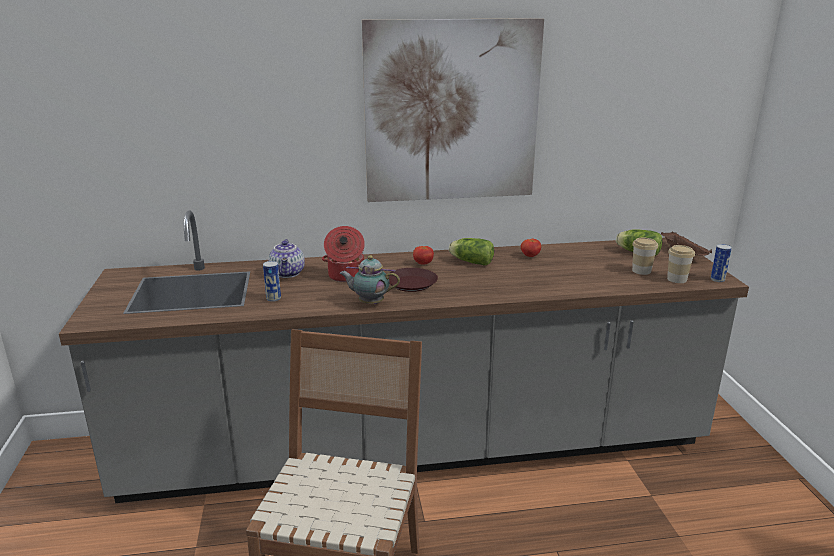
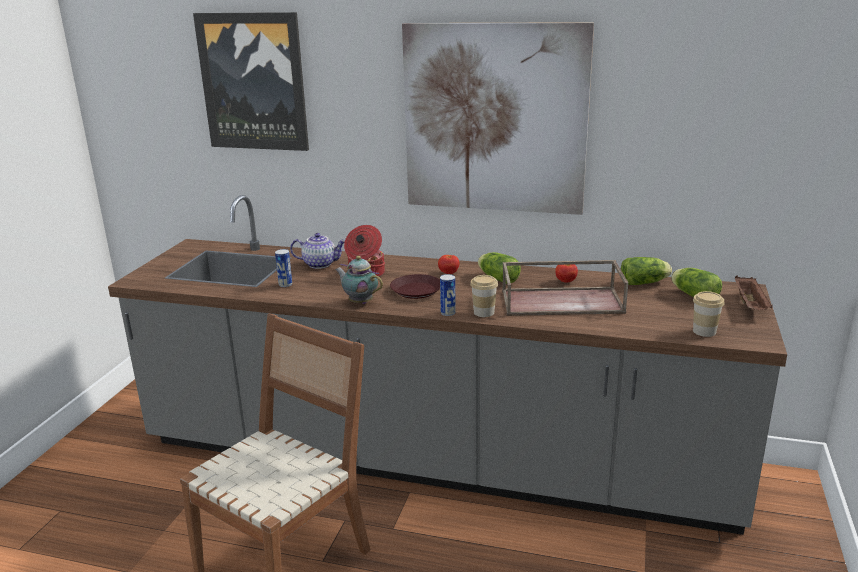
camera: 25 degrees right, 0 degrees up
teapot [268,239,305,278] -> teapot turned 105 degrees counterclockwise [290,233,345,269]
cup [632,238,658,275] -> cup moved to [470,275,498,317]
can [711,244,732,282] -> can moved to [440,274,456,316]
none -> picture [193,12,309,151]
none -> brown tray [502,260,628,316]
none -> lettuce [621,257,672,285]

